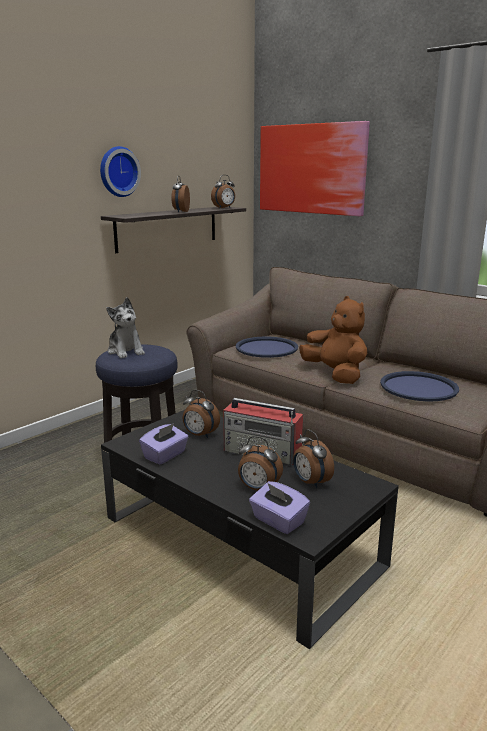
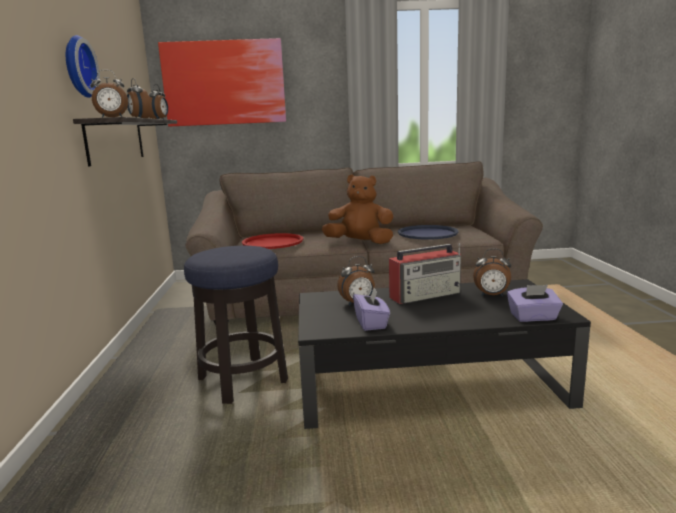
camera: 45 degrees left, 5 degrees down
plush toy [106,297,145,358] -> none
blue tray [236,337,298,358] -> red tray [242,233,303,249]
alarm clock [238,436,283,491] -> alarm clock moved to [90,69,128,118]

